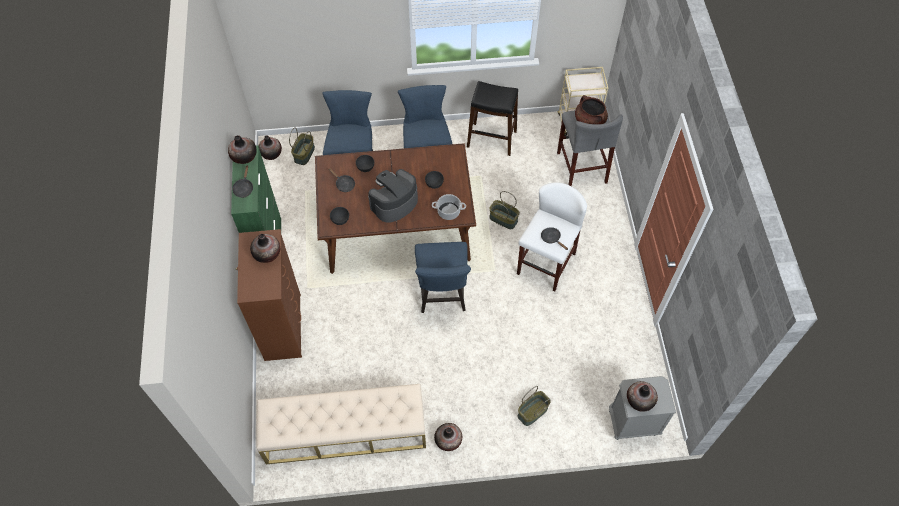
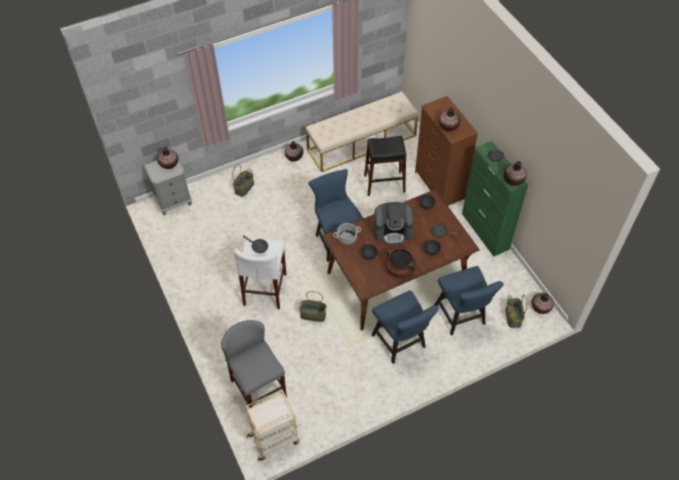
camera: 160 degrees right, 5 degrees down
coffee machine [368,169,418,223] -> coffee machine turned 60 degrees clockwise [373,202,414,245]
black stool [467,81,518,156] -> black stool moved to [364,136,406,196]
brown cooking pot [575,95,608,124] -> brown cooking pot moved to [385,249,416,278]

